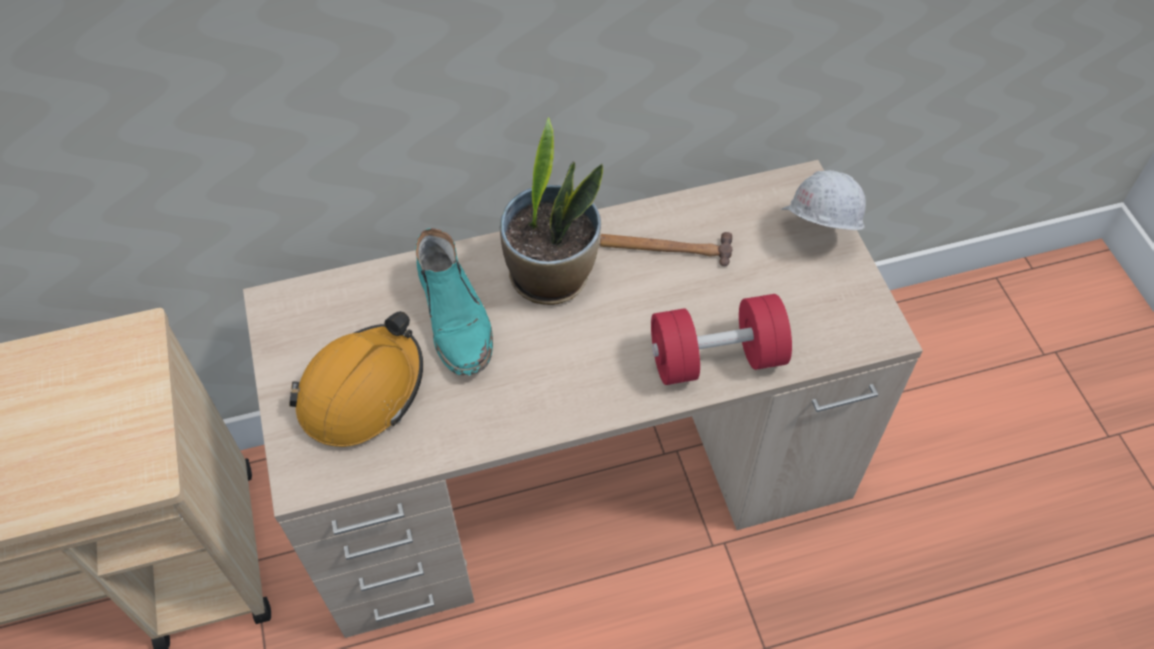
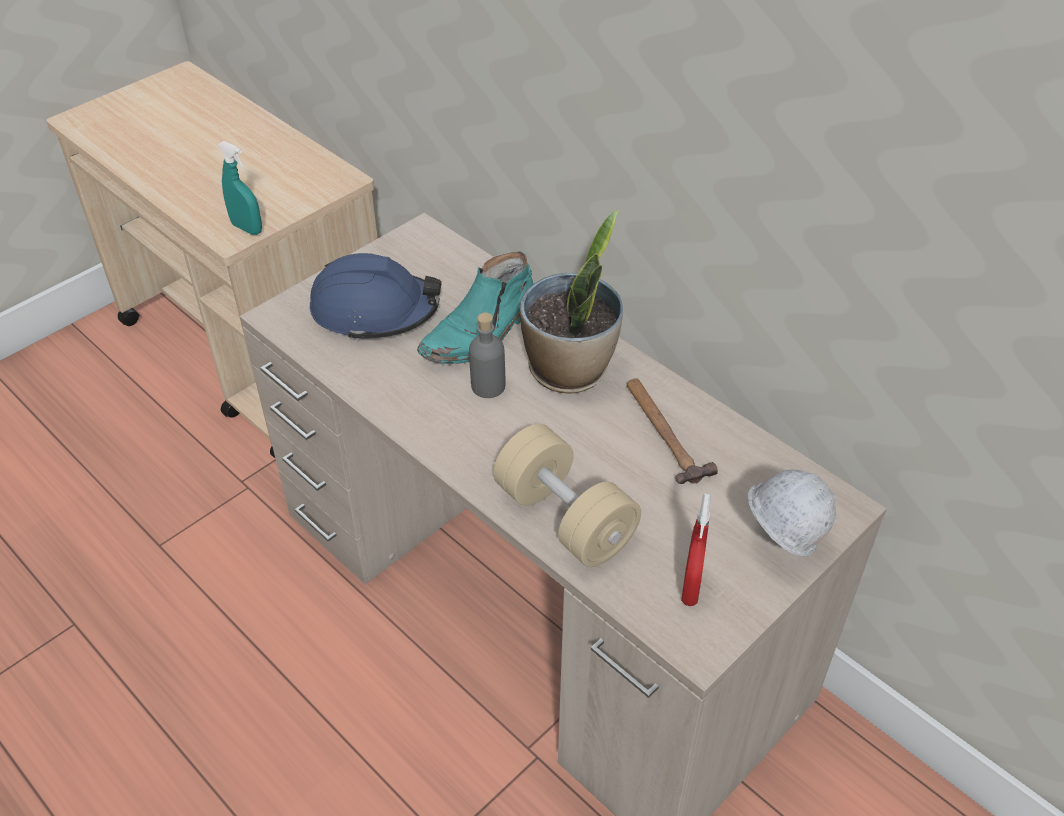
camera: 60 degrees right, 10 degrees down
orange hard hat [290,311,423,447] -> blue hard hat [310,253,442,342]
red dumbbell [651,294,792,385] -> beige dumbbell [493,424,641,567]
none -> turquoise spray bottle [218,141,262,235]
none -> grey bottle [469,313,505,398]
none -> red spray bottle [681,493,711,606]

